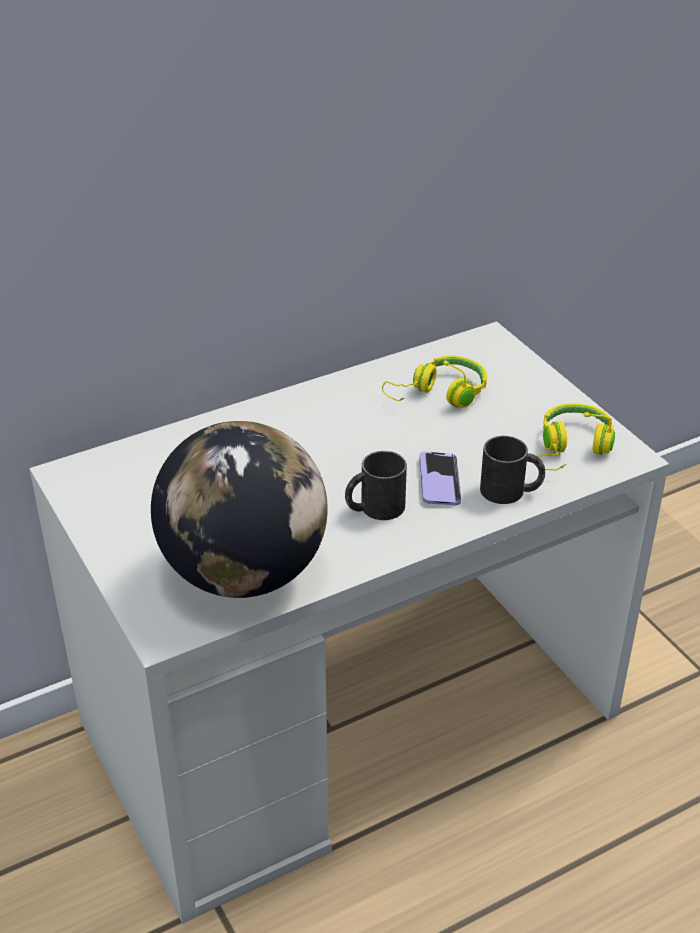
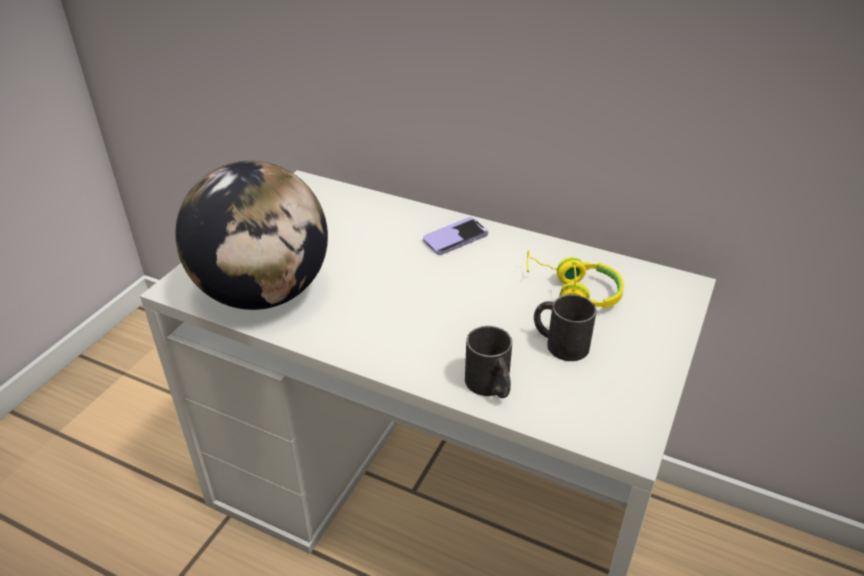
camera: 55 degrees right, 0 degrees up
black mug [345,451,407,520] -> black mug moved to [534,294,596,361]
phone [419,451,461,505] -> phone moved to [423,217,488,255]
yellow headphones [536,403,615,470] -> none

